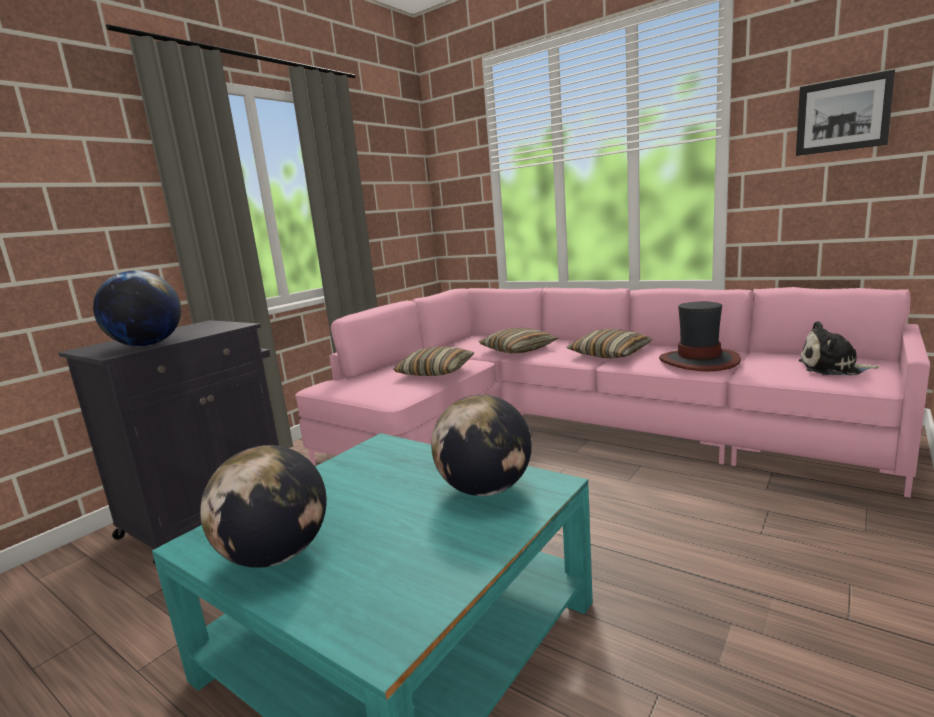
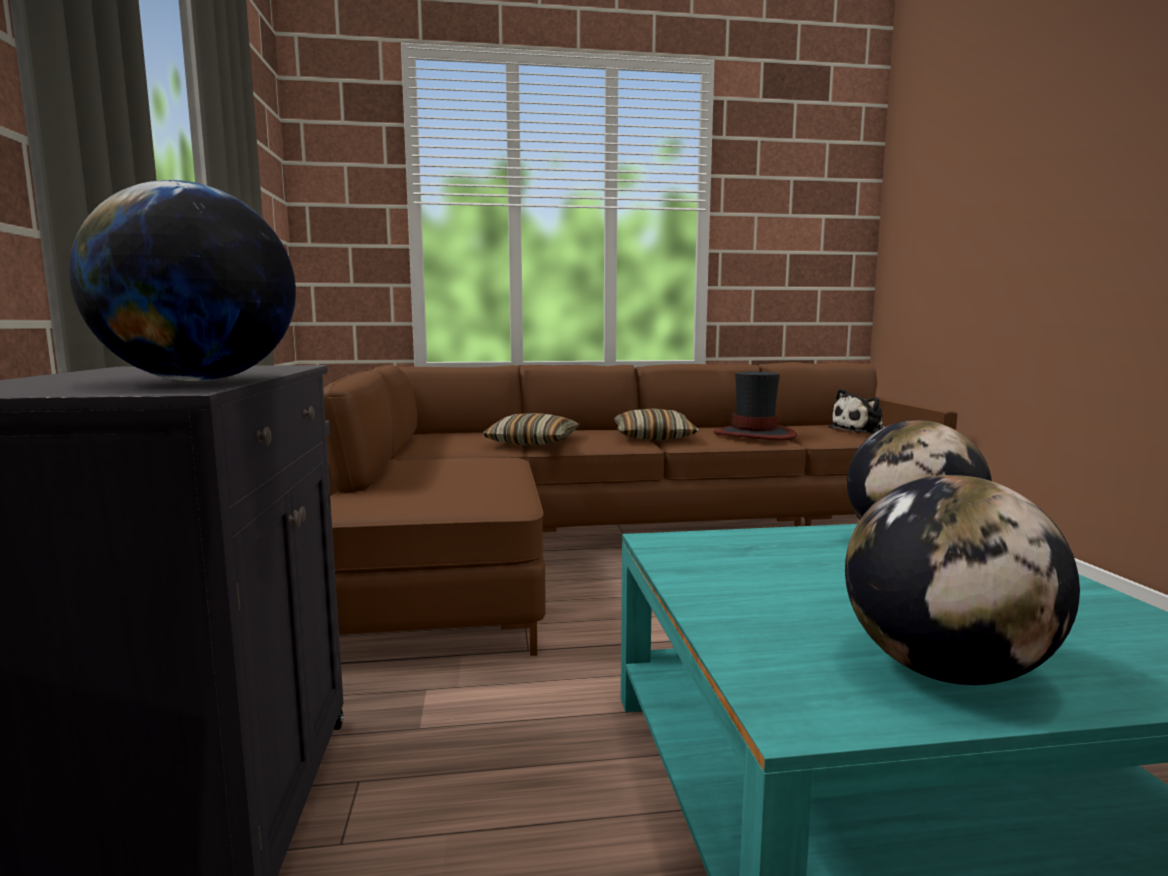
camera: 45 degrees left, 5 degrees down
pink sofa [295,287,930,498] -> brown sofa [323,362,958,656]
pillow [393,347,475,376] -> none
picture [796,69,895,156] -> none

